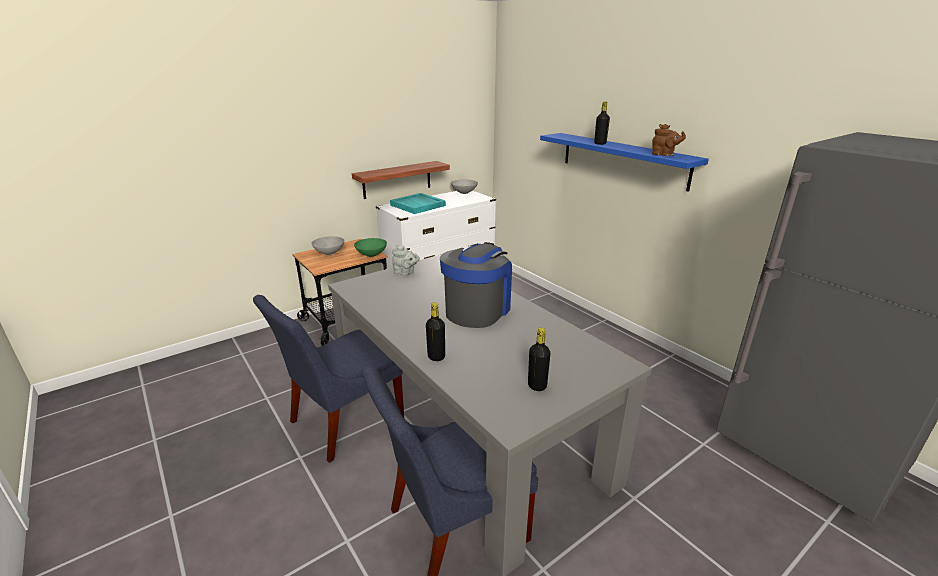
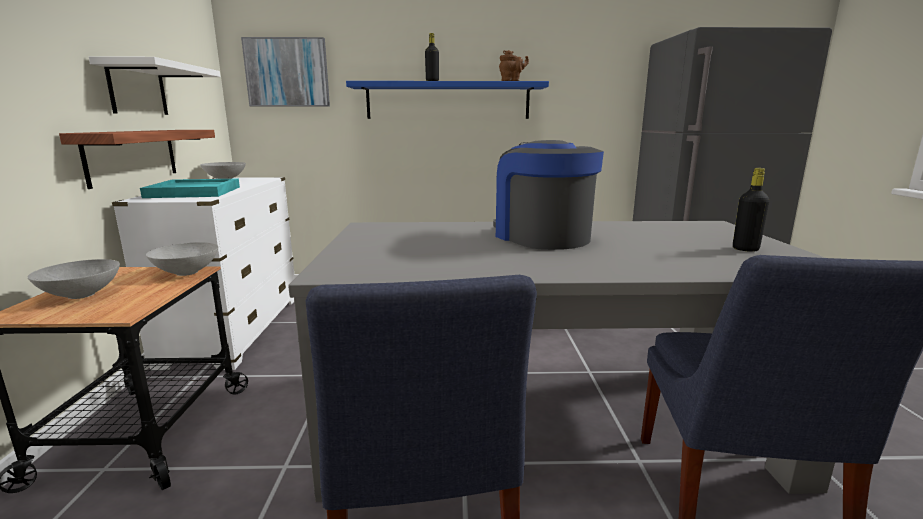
camera: 55 degrees left, 10 degrees down
green bowl [354,238,387,257] -> grey bowl [146,242,218,276]
grey teapot [392,244,420,276] -> none
black bottle [426,302,445,361] -> none
none -> white shelf [89,56,220,115]
none -> picture [241,37,330,107]

